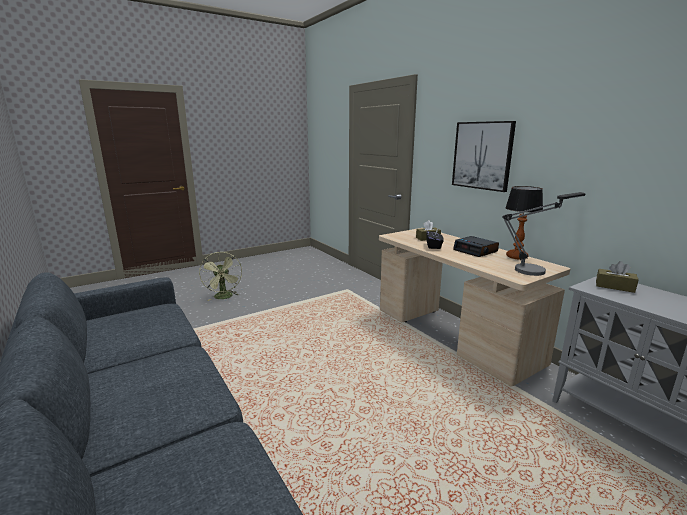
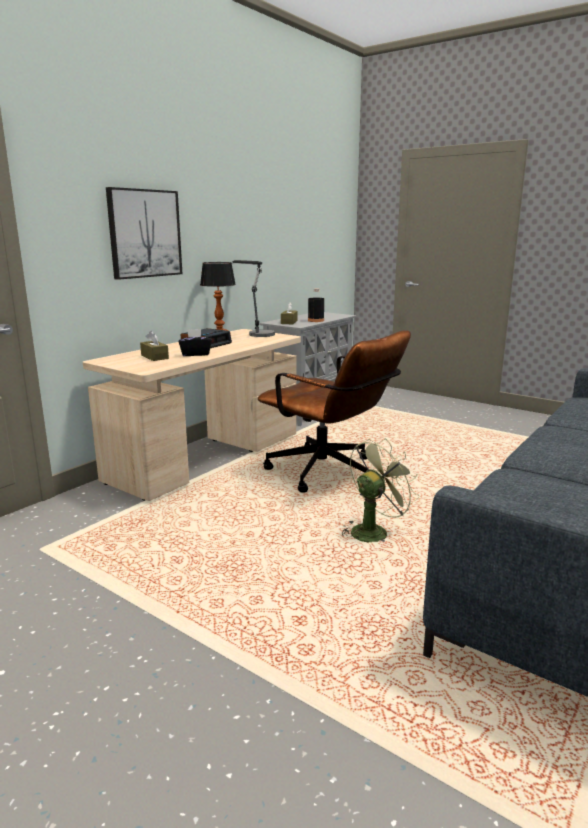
camera: 110 degrees left, 0 degrees up
green fan [199,252,242,301] -> green fan moved to [342,438,420,542]
none -> brown office chair [258,330,411,493]
none -> black bottle [308,288,324,322]

